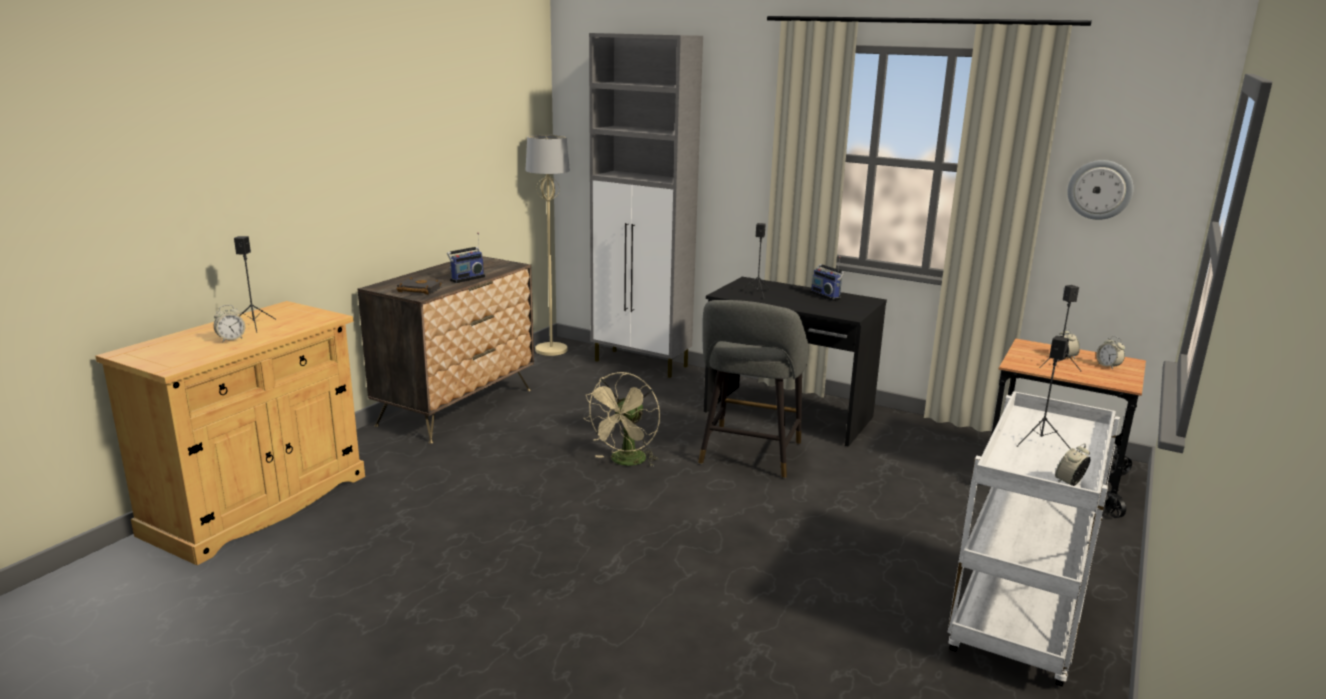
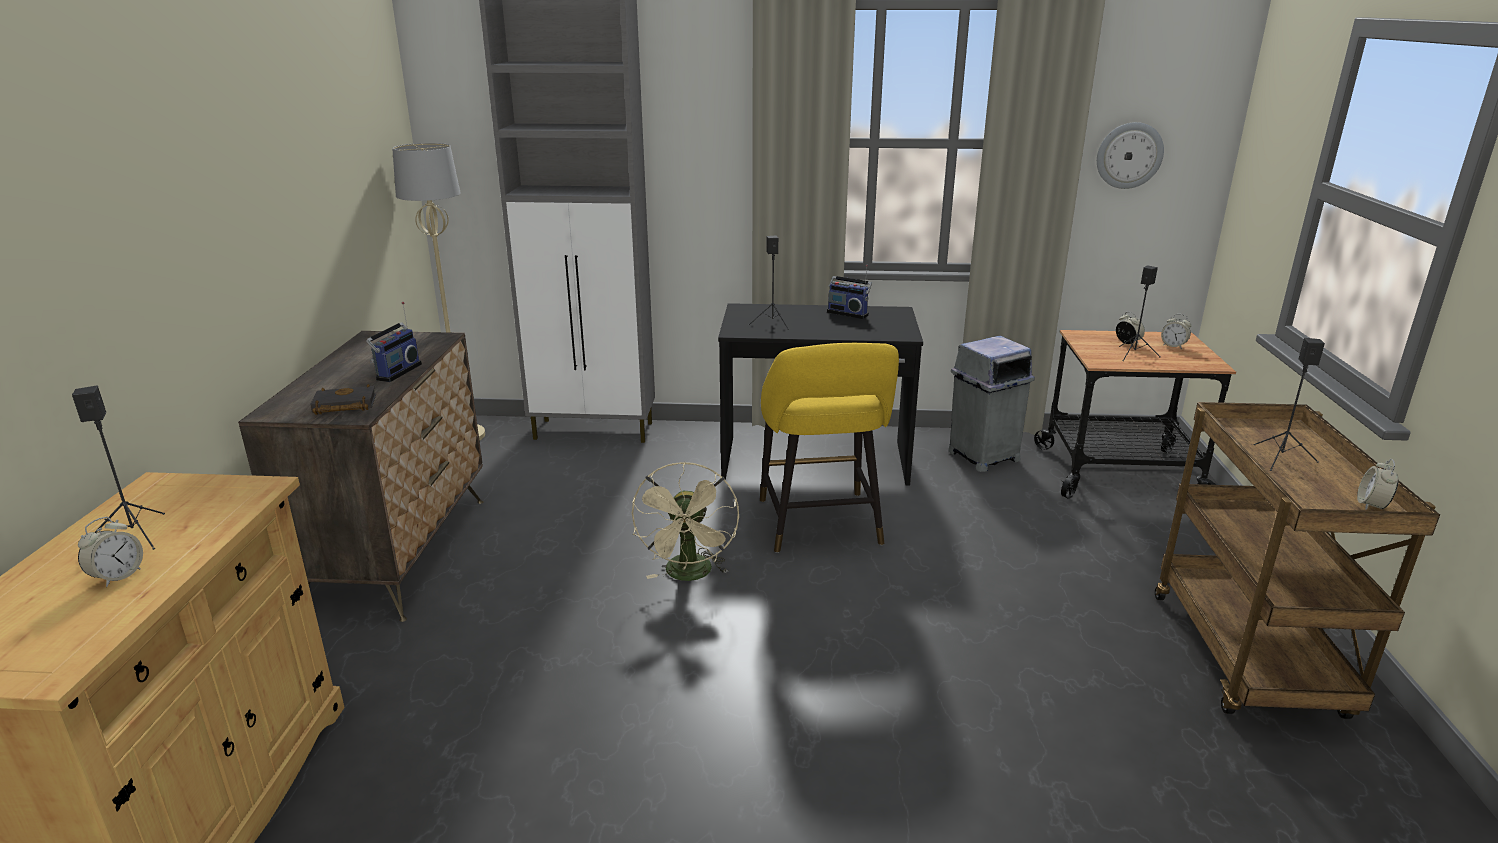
camera: 25 degrees left, 5 degrees up
grey stool [698,300,808,478] -> yellow stool [760,343,899,553]
white cart [948,391,1120,687] -> brown cart [1155,402,1440,719]
none -> grey trash can [948,336,1035,472]

